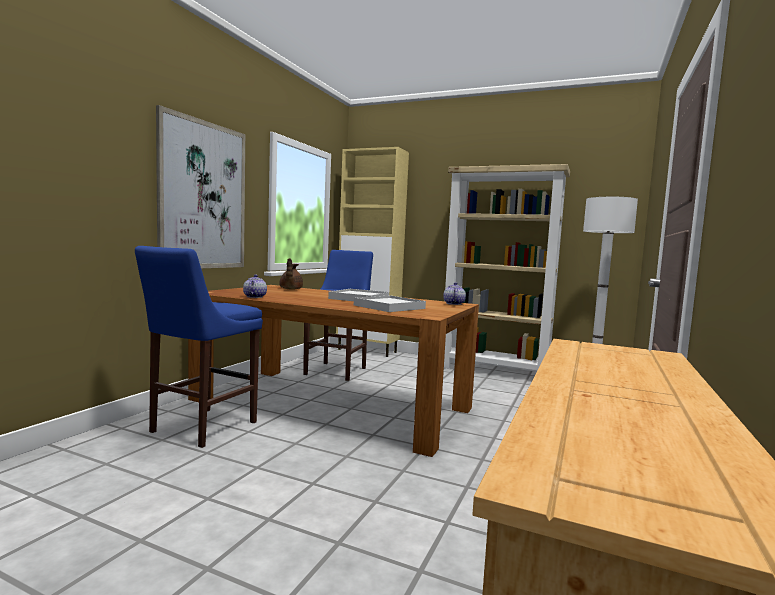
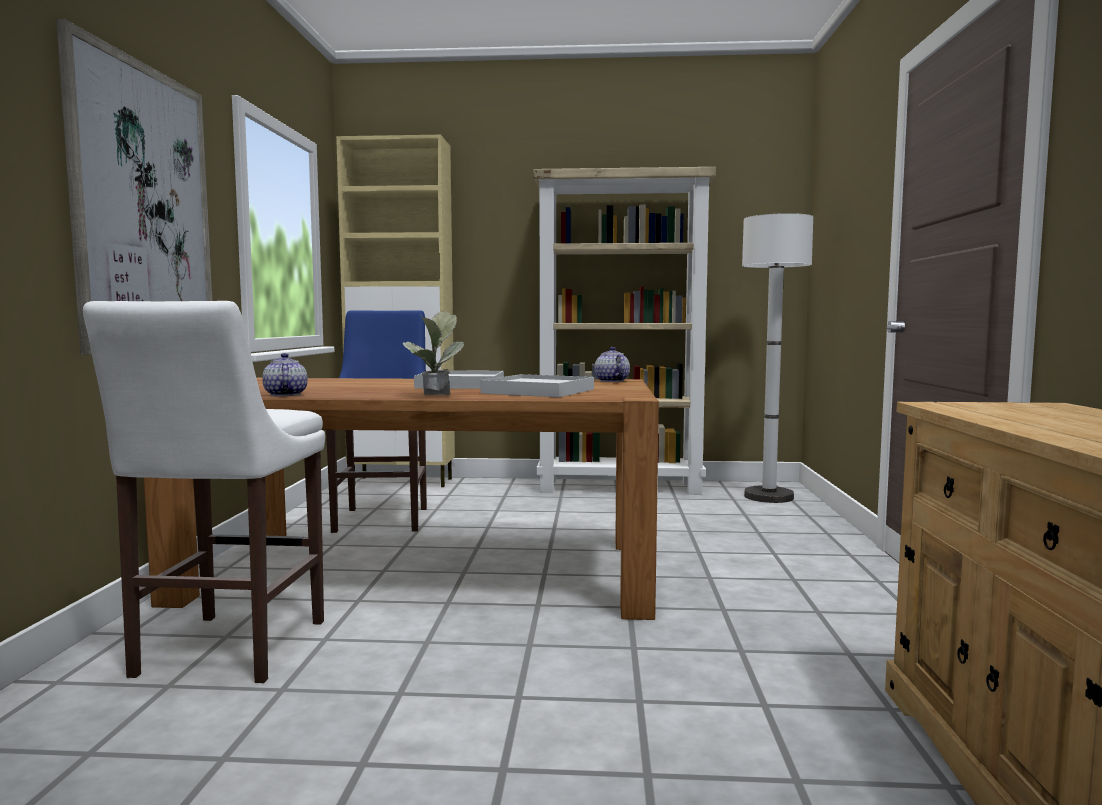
camera: 20 degrees left, 0 degrees up
blue stool [135,246,263,448] -> white stool [83,301,325,683]
brown teapot [279,258,303,289] -> none
none -> potted plant [403,311,464,396]

